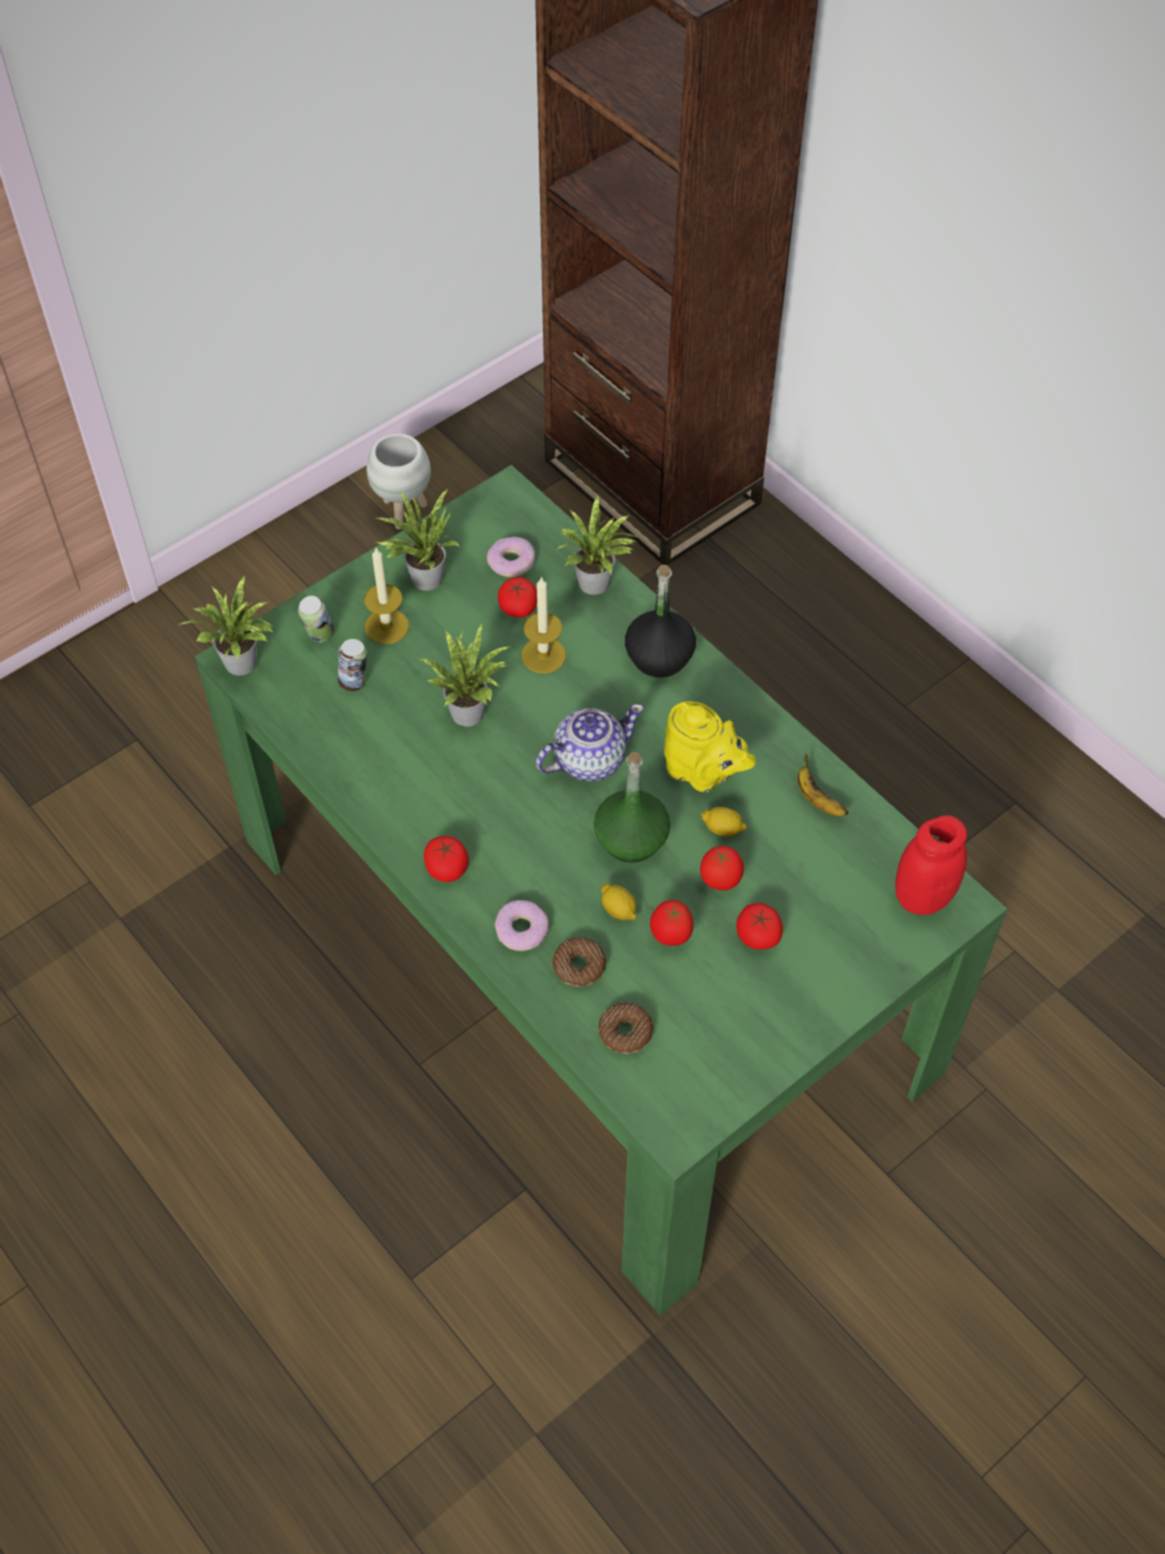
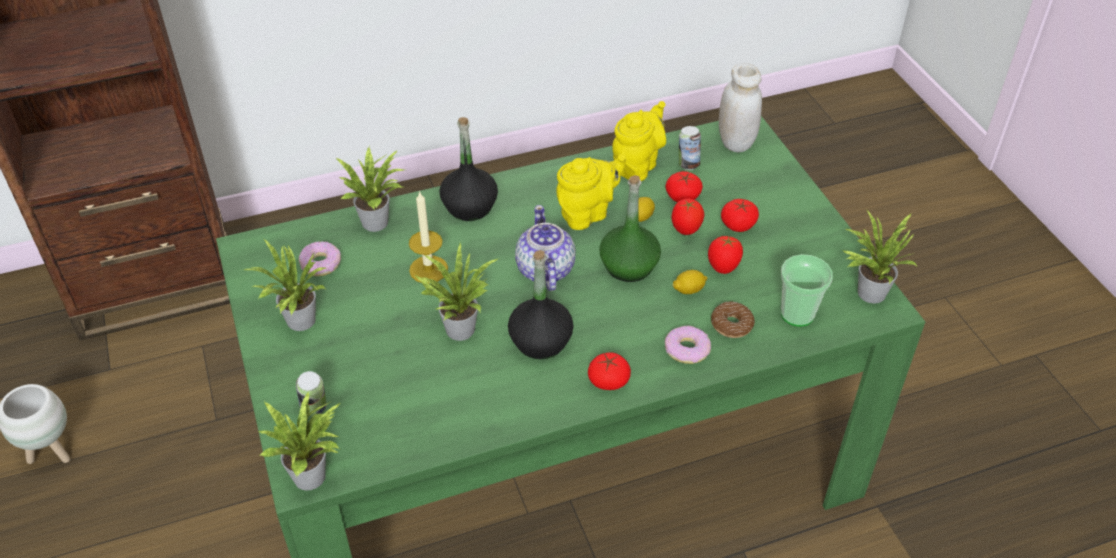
camera: 70 degrees left, 10 degrees down
can [338,639,367,691] -> can moved to [679,126,701,170]
candle [364,548,409,644] -> none
tomato [498,577,537,618] -> tomato moved to [665,171,703,202]
donut [599,1002,654,1054] -> cup [781,254,833,327]
banana [797,753,848,816] -> yellow teapot [612,101,666,181]
red jar [895,815,967,915] -> white jar [719,63,762,152]
none -> black bottle [508,250,574,359]
none -> potted plant [843,209,917,304]

